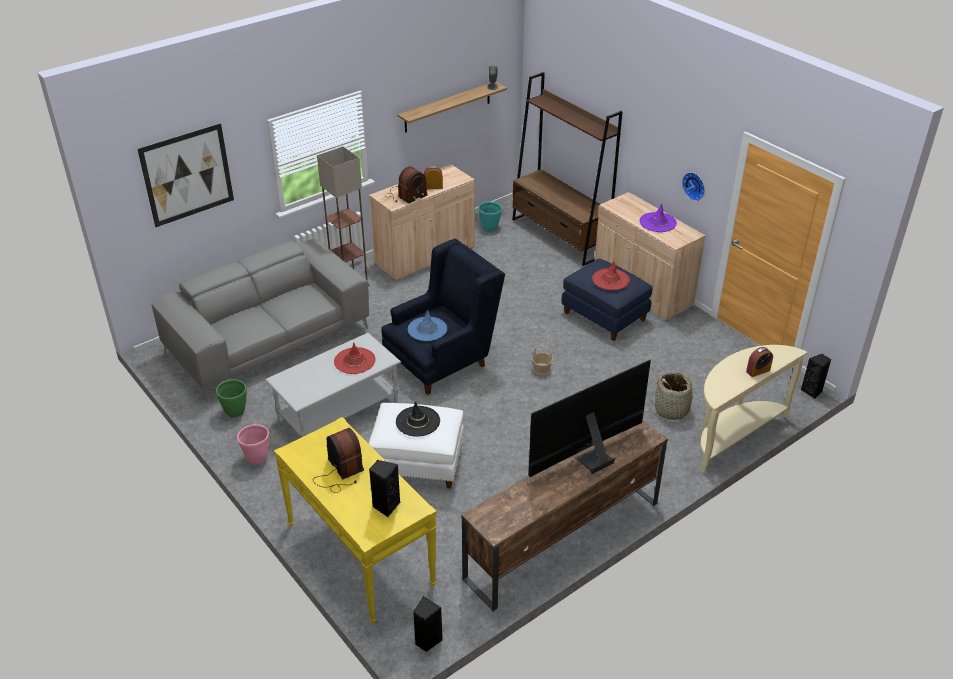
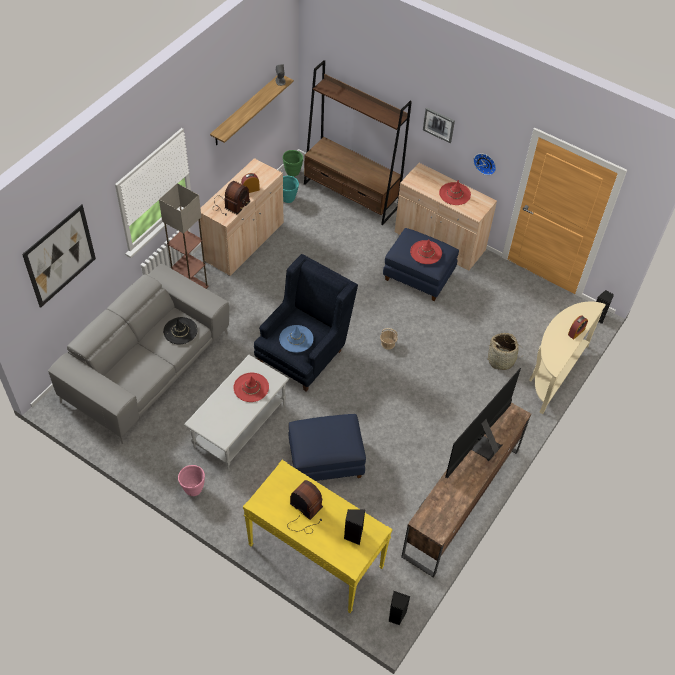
camera: 20 degrees left, 15 degrees up
green planter [216,379,247,417] -> green planter moved to [283,150,303,177]
white ottoman [369,403,464,488] -> blue ottoman [289,414,366,481]
black hat [396,402,440,437] -> black hat moved to [163,317,198,344]
purple hat [640,203,677,232] -> red hat [439,180,471,205]
none -> picture [423,108,455,143]

